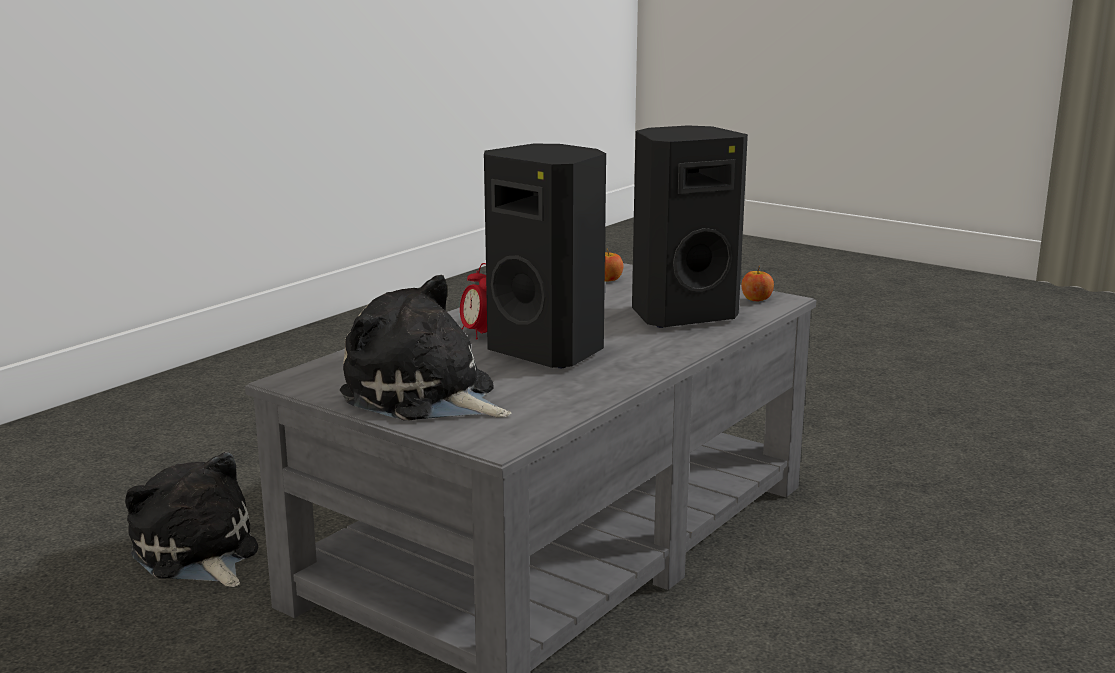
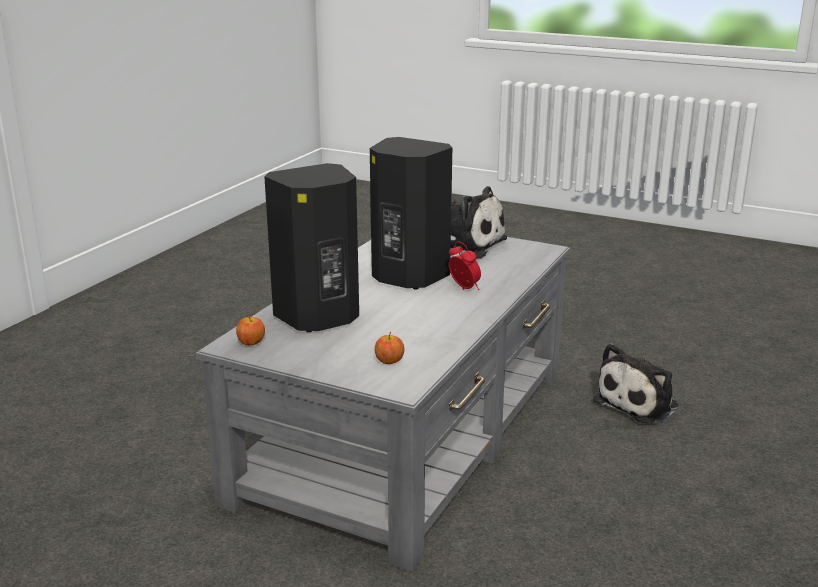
camera: 170 degrees right, 5 degrees up
plush toy [125,452,258,587] -> plush toy turned 90 degrees clockwise [593,343,679,423]

